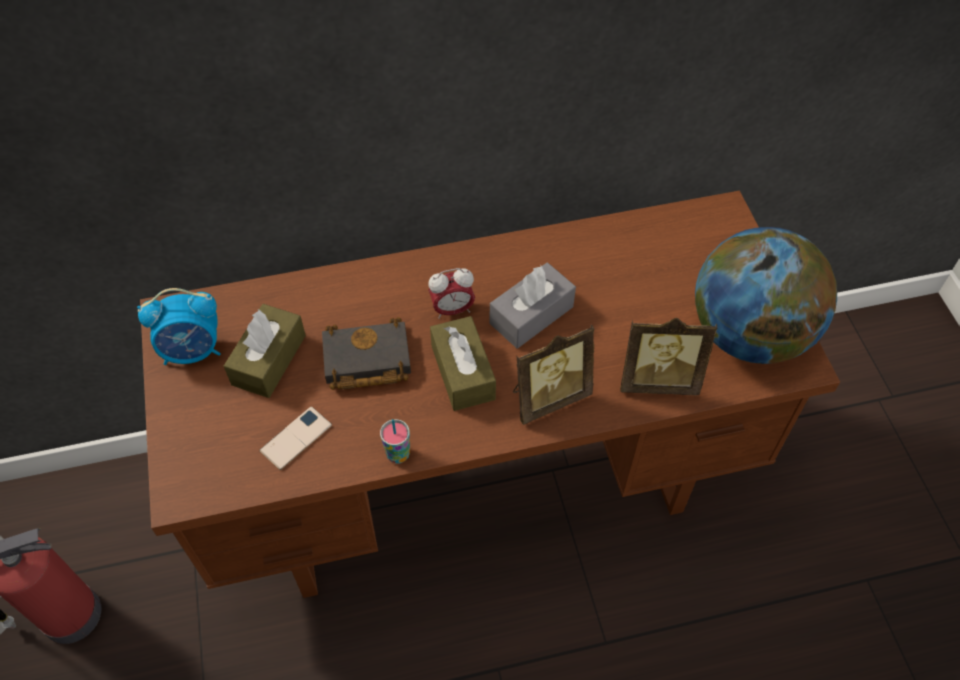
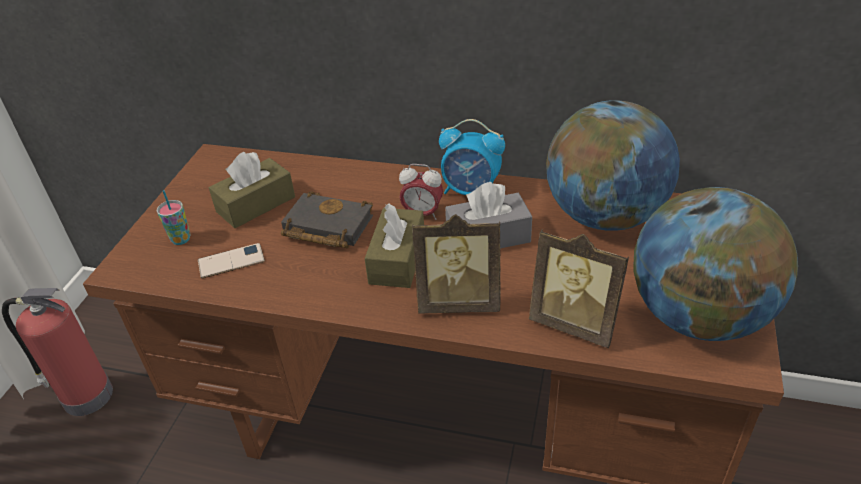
camera: 30 degrees right, 15 degrees down
alarm clock [137,288,221,365] -> alarm clock moved to [439,119,505,195]
cup [380,419,410,464] -> cup moved to [157,190,190,245]
none -> globe [546,100,680,231]

